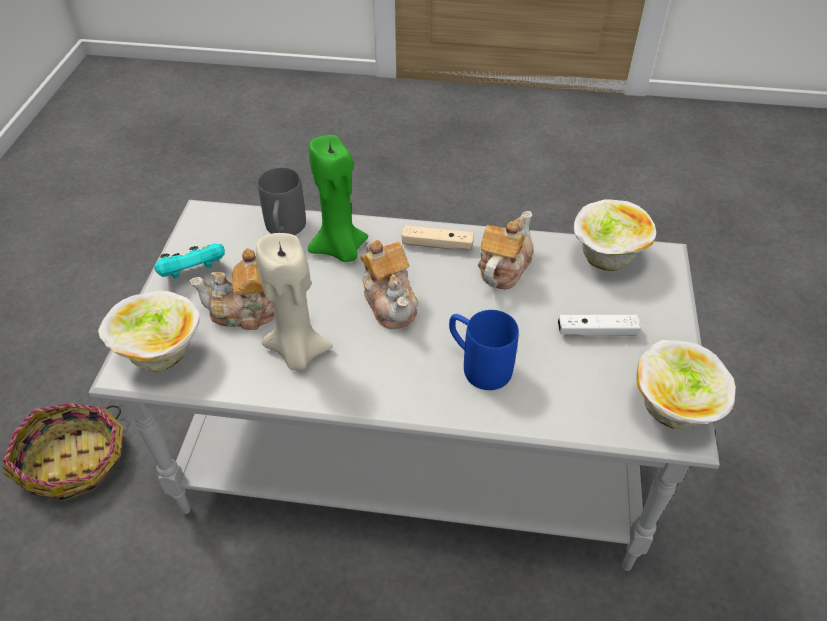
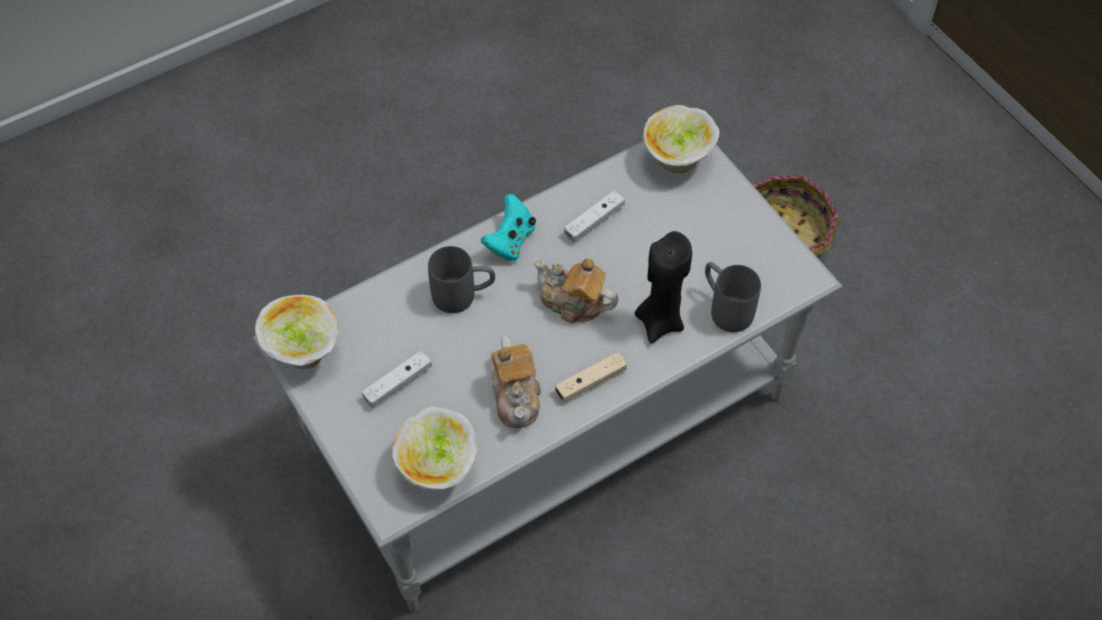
camera: 140 degrees right, 10 degrees up
turquoise game controller [154,243,225,279] -> turquoise game controller moved to [481,194,536,262]
teapot [190,248,275,330] -> none
beige candle [256,233,333,371] -> white game controller [564,191,625,243]
green candle [308,135,368,262] -> black candle [635,231,692,344]
blue mug [449,310,519,390] -> grey mug [428,246,495,313]

